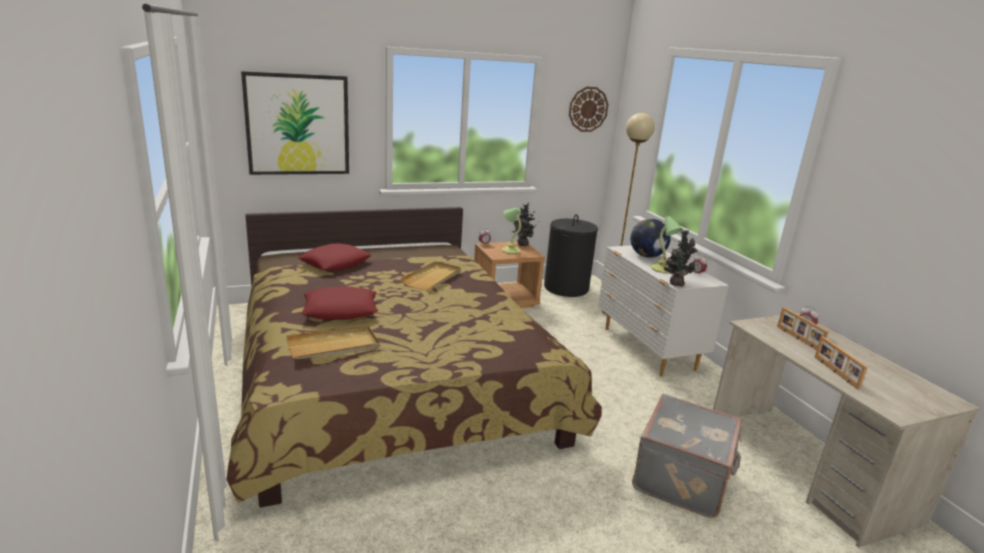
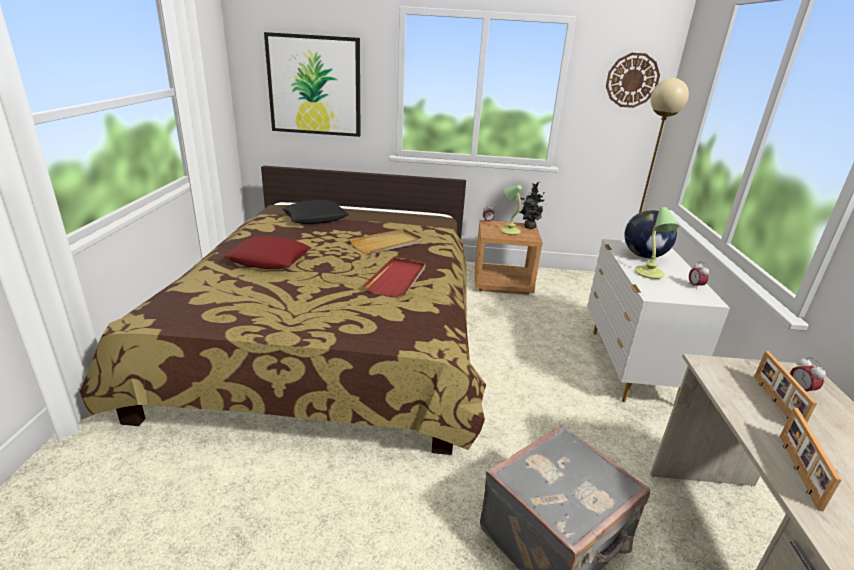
camera: 25 degrees right, 5 degrees up
beige tray [286,326,380,360] -> none
red pillow [298,243,371,271] -> black pillow [282,200,349,224]
black laundry basket [544,214,598,297] -> none
potted plant [663,230,697,286] -> none
none -> red tray [364,257,426,298]

